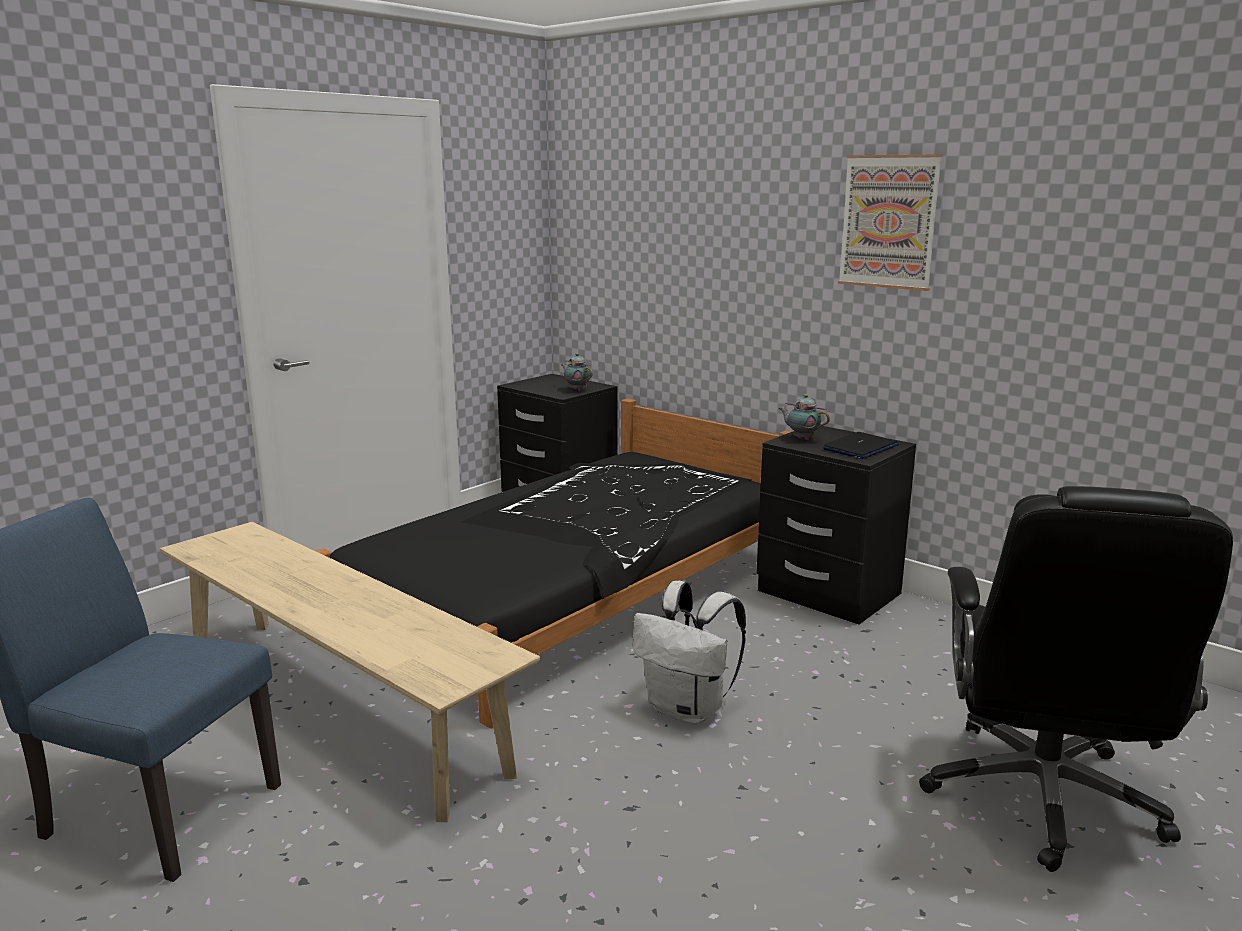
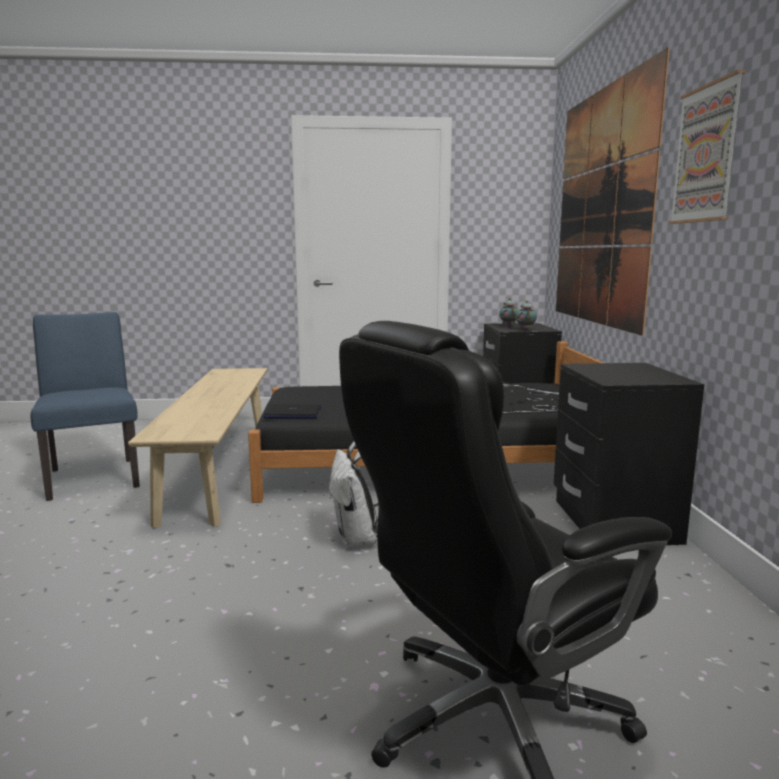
camera: 45 degrees right, 5 degrees down
teapot [778,394,830,440] -> teapot moved to [499,298,519,327]
laptop [823,432,899,459] -> laptop moved to [263,404,321,418]
none -> picture [556,47,670,336]

